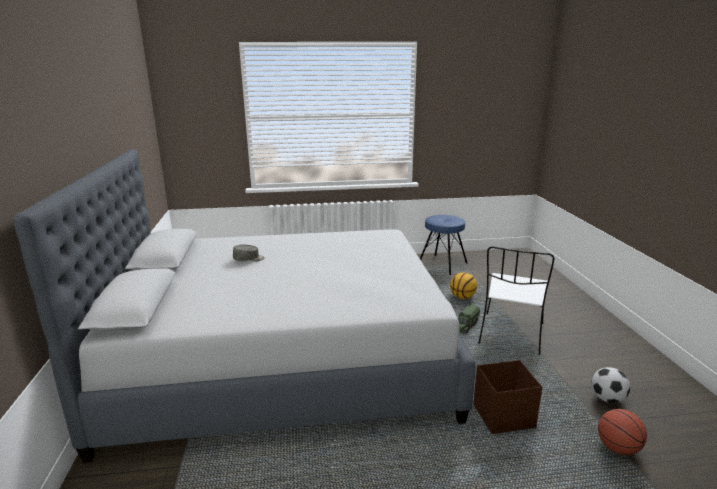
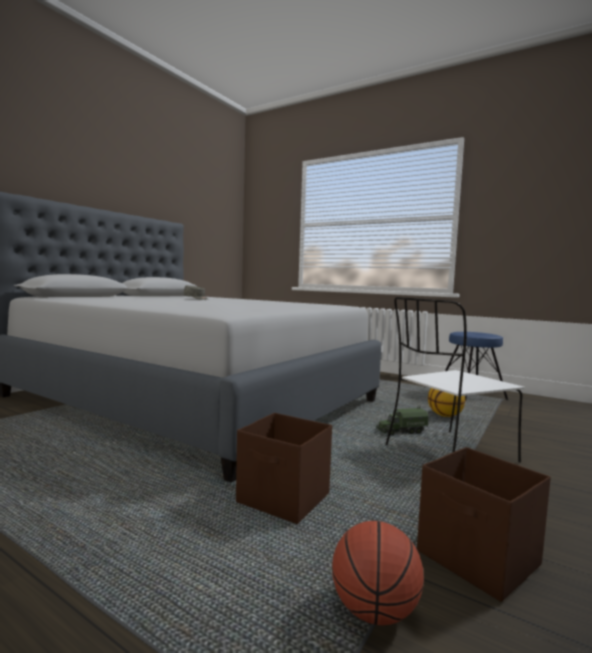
camera: 40 degrees right, 15 degrees down
football [591,367,630,403] -> brown storage box [417,447,551,602]

